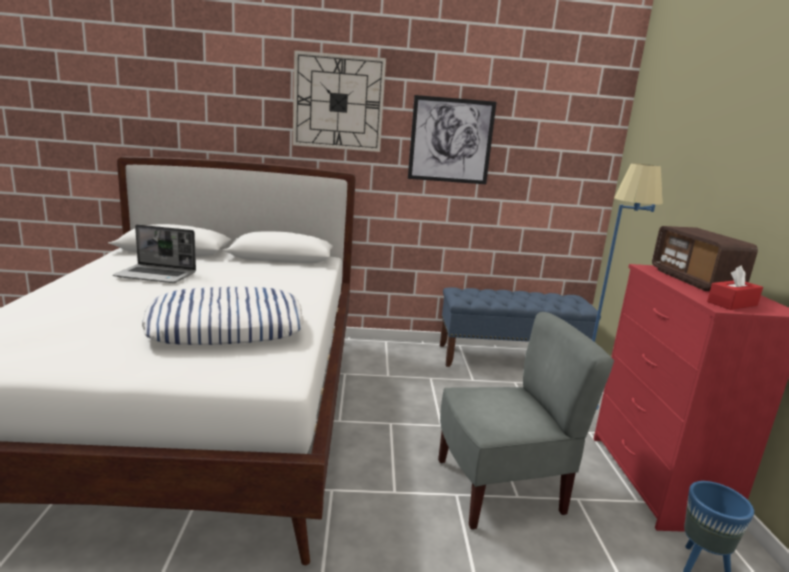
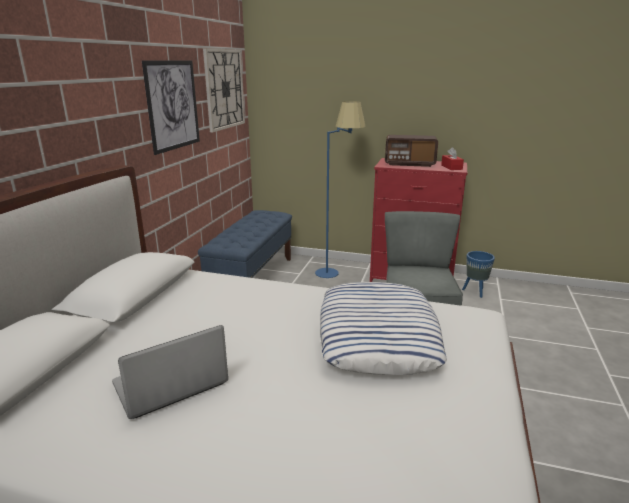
camera: 70 degrees left, 5 degrees up
laptop [113,224,196,283] -> laptop turned 150 degrees counterclockwise [112,325,228,419]
wall clock [293,50,386,152] -> wall clock moved to [203,48,245,132]

